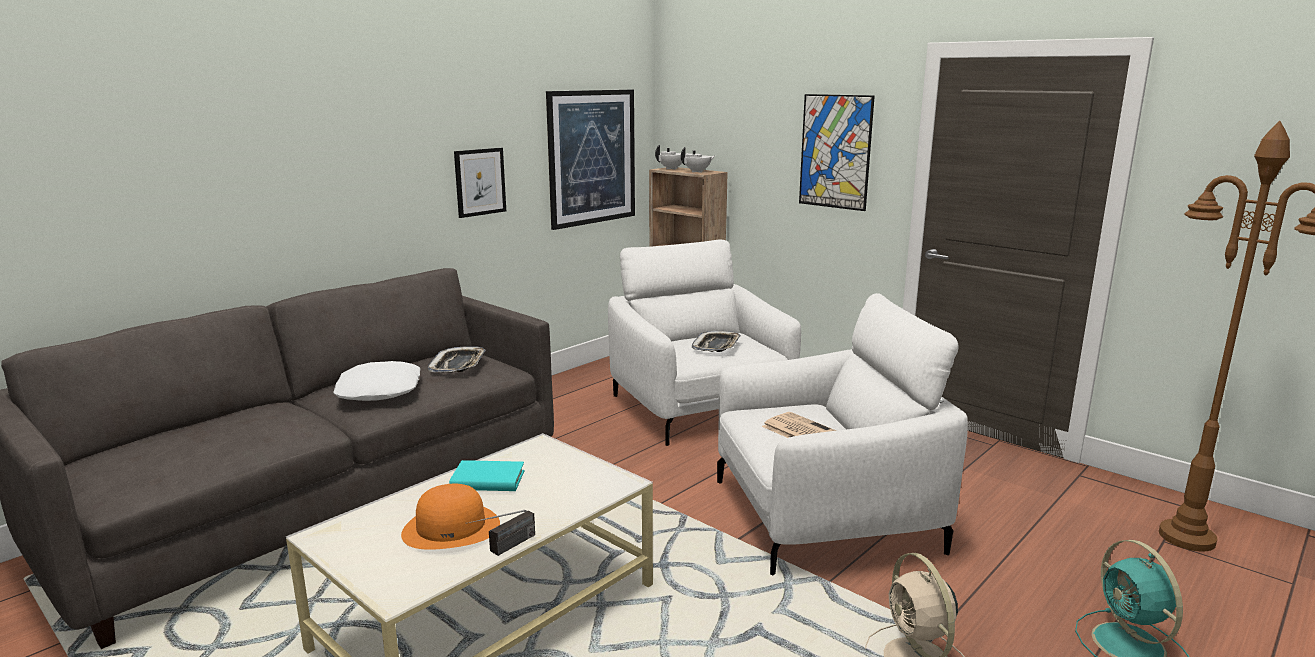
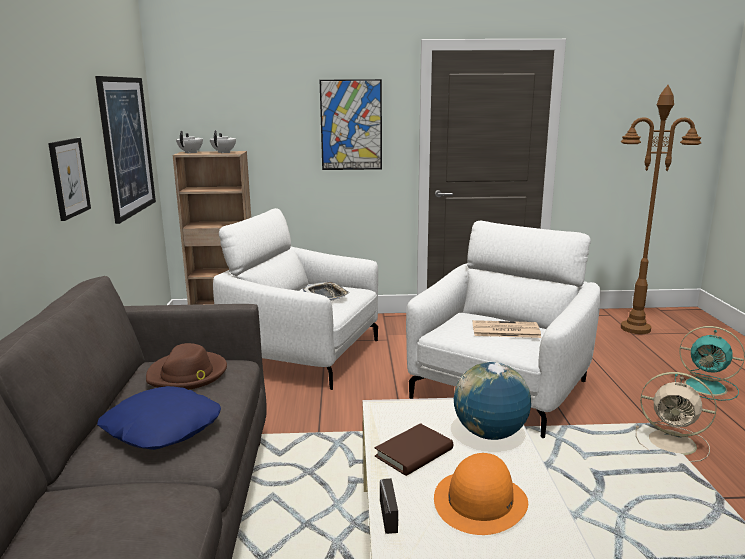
camera: 45 degrees left, 0 degrees up
white pillow [333,361,420,401] -> blue pillow [97,386,221,450]
tray [428,346,486,373] -> brown hat [146,343,227,390]
turquoise book [449,460,525,491] -> brown book [375,423,453,476]
radio [465,510,535,556] -> radio moved to [380,478,398,534]
none -> globe [454,362,531,440]

